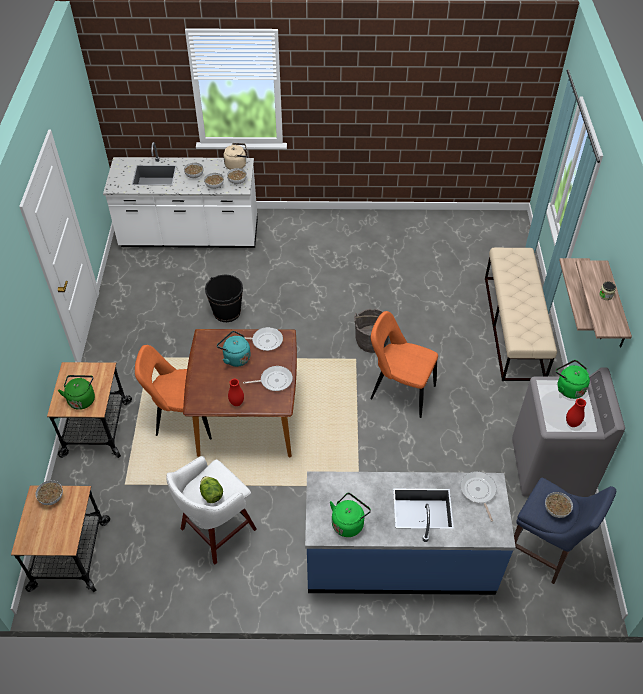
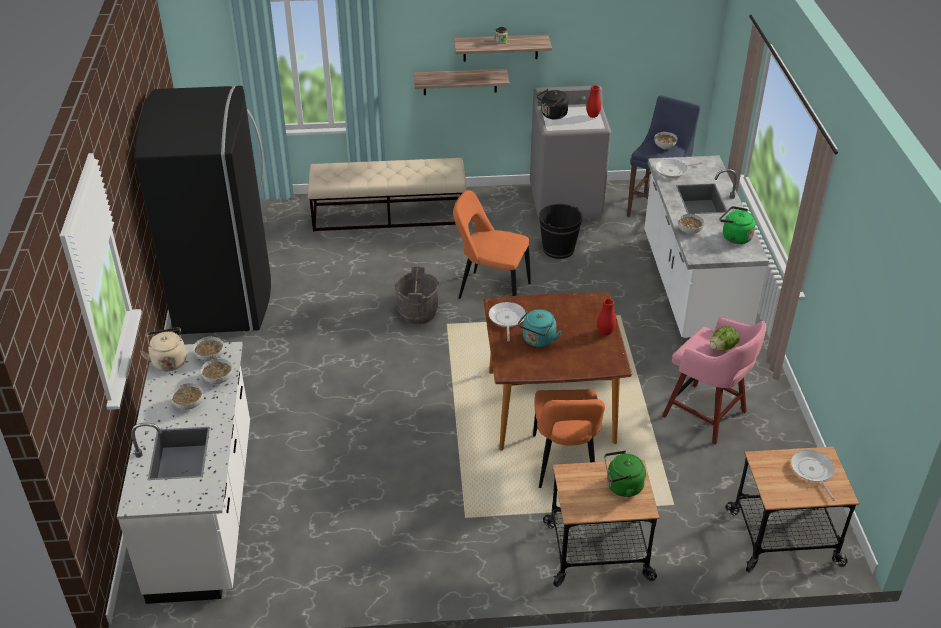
camera: 95 degrees left, 10 degrees down
bowl [35,480,63,505] -> bowl moved to [678,214,704,234]
white stool [166,456,257,564] -> pink stool [662,317,766,445]
black bucket [205,275,243,322] -> black bucket moved to [539,204,583,259]
frying pan [243,366,293,391] -> frying pan moved to [791,450,835,501]
blue counter [305,471,516,595] -> white counter [644,156,769,339]
orange chair [370,311,438,418] -> orange chair turned 90 degrees clockwise [453,190,531,299]
green kettle [555,360,590,399] -> black kettle [537,89,568,119]
none -> black fridge [134,86,271,335]

